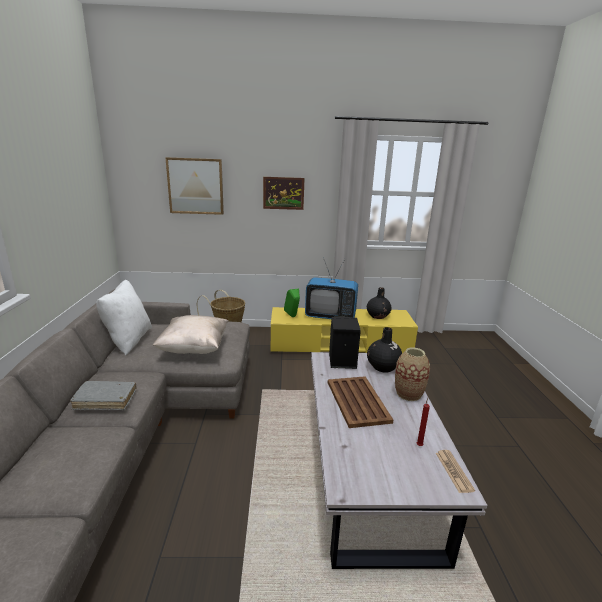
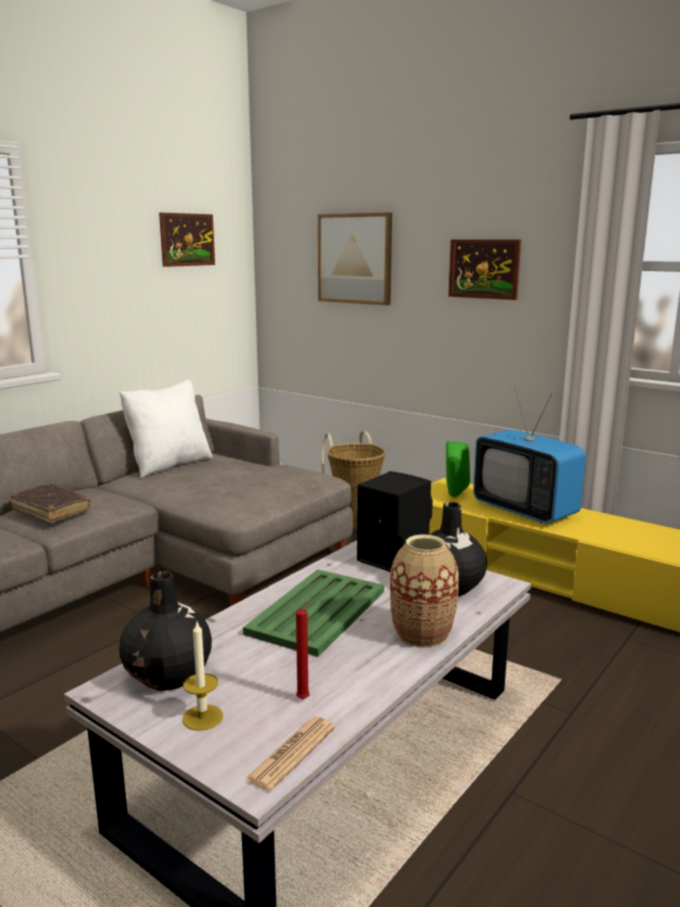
camera: 40 degrees right, 5 degrees down
grey book [70,381,136,410] -> brown book [11,484,91,524]
beige pillow [152,315,228,354] -> none
brown tray [328,376,393,428] -> green tray [243,569,384,657]
black vase [367,287,392,319] -> black vase moved to [119,571,212,691]
none -> picture [159,213,215,267]
none -> candle [182,620,223,731]

